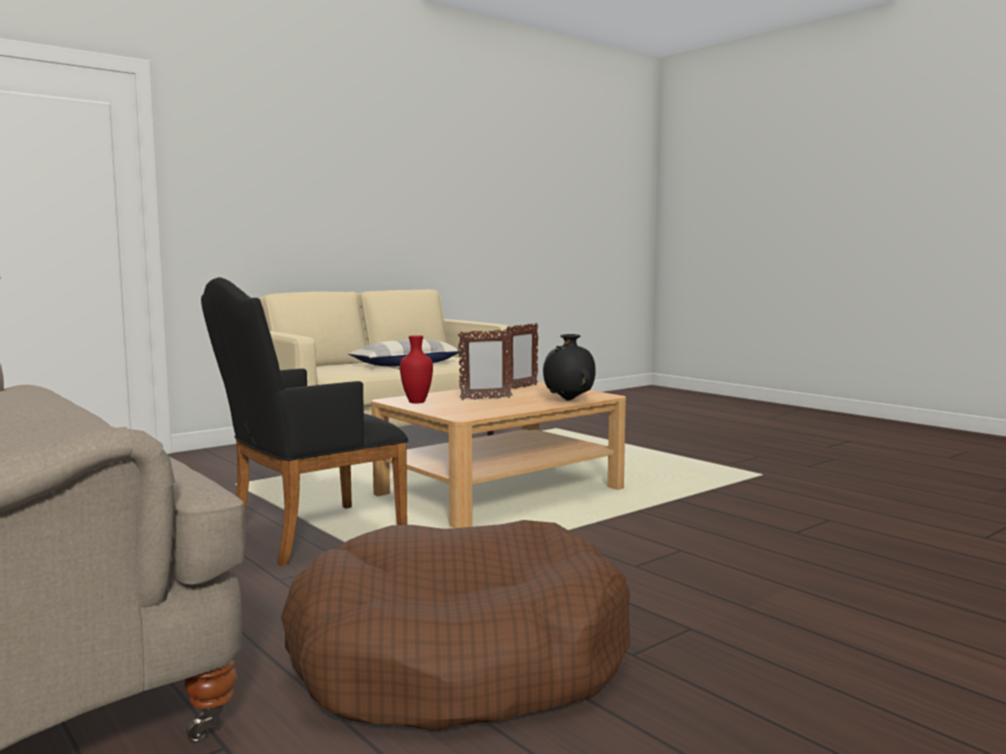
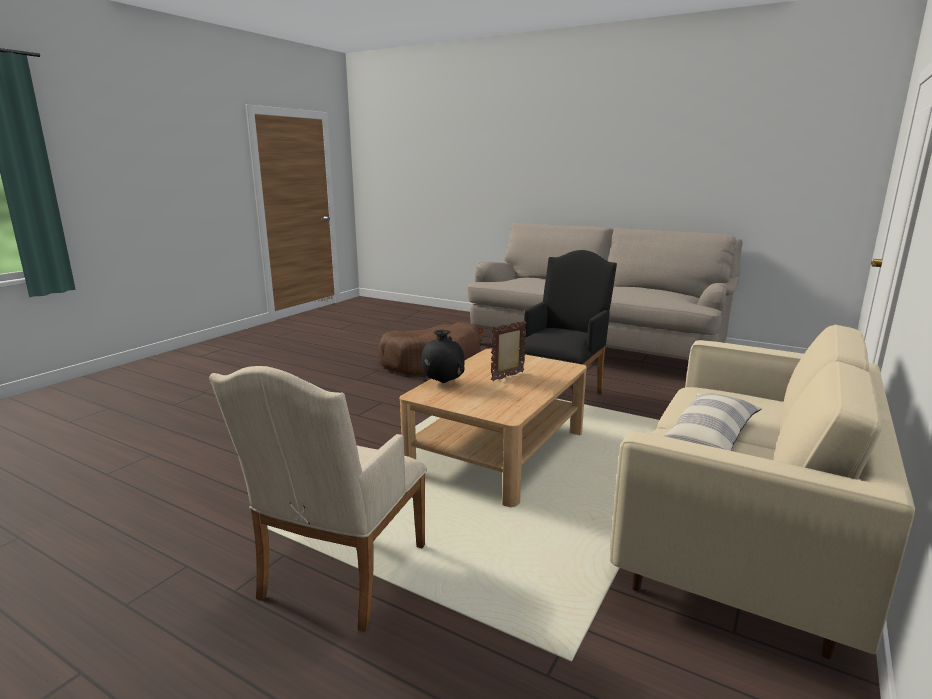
camera: 160 degrees right, 10 degrees up
red vase [400,335,433,403] -> none
picture frame [506,323,538,389] -> none
none -> beige armchair [209,366,427,632]

